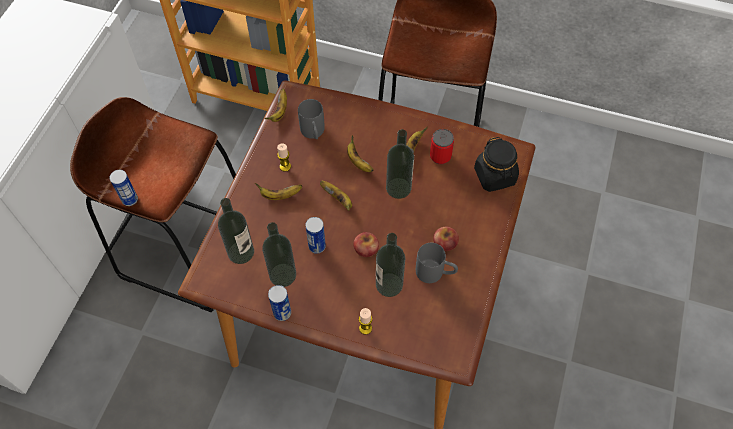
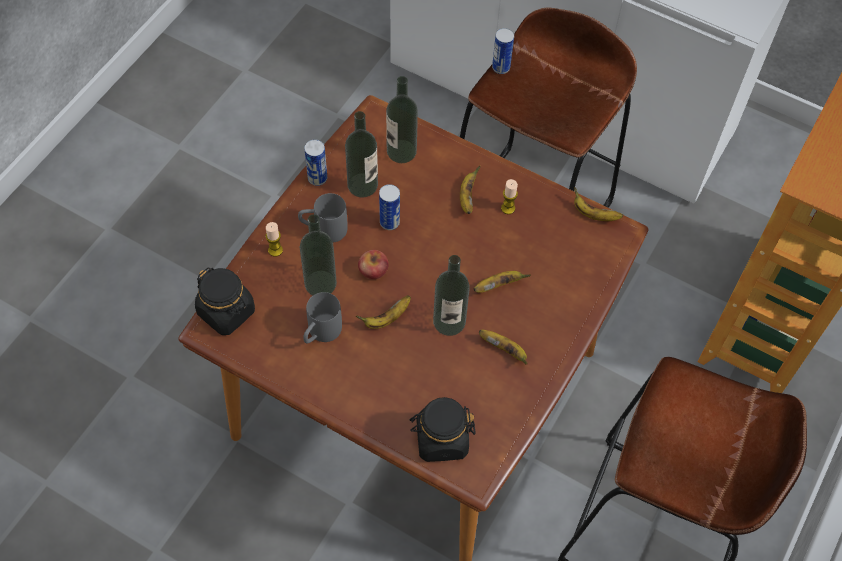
camera: 100 degrees right, 0 degrees up
grey mug [298,99,325,139] -> grey mug moved to [298,193,348,242]
banana [320,181,352,211] -> banana moved to [356,295,411,329]
can [430,129,454,164] -> none
apple [433,227,459,251] -> none
none -> black jar [195,268,255,335]

